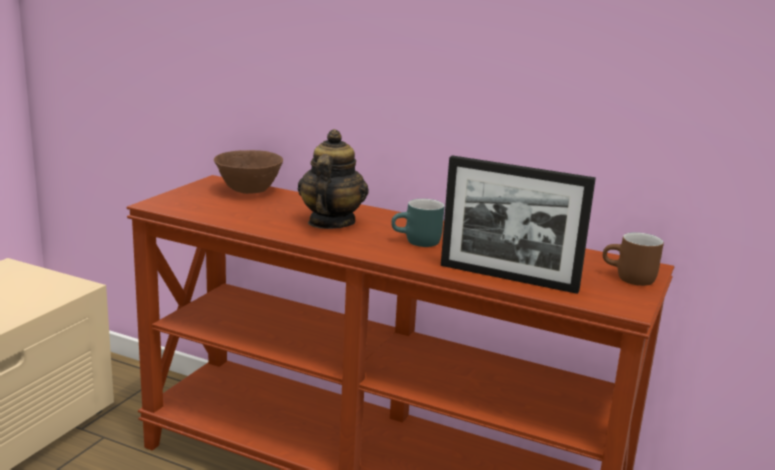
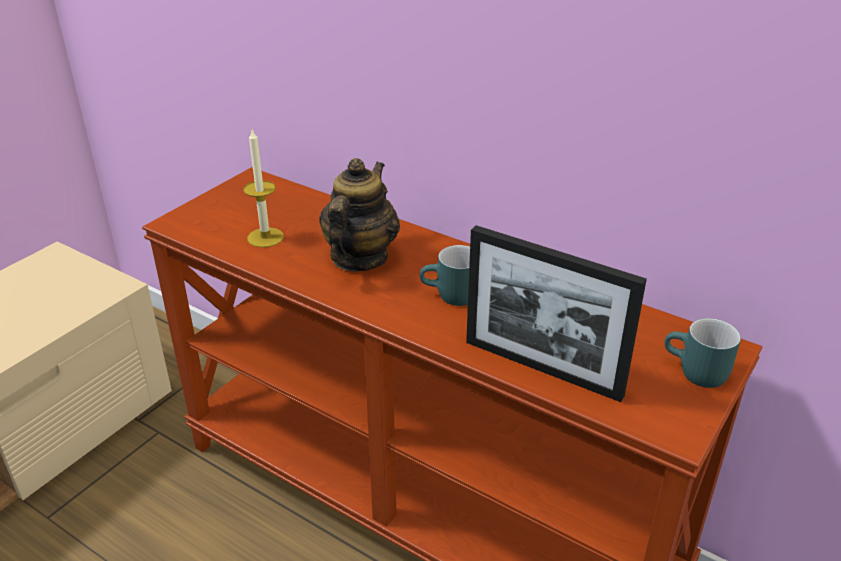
camera: 10 degrees right, 15 degrees up
brown bowl [214,150,283,194] -> none
brown mug [603,232,664,286] -> turquoise mug [664,318,741,388]
none -> candle [243,130,284,248]

